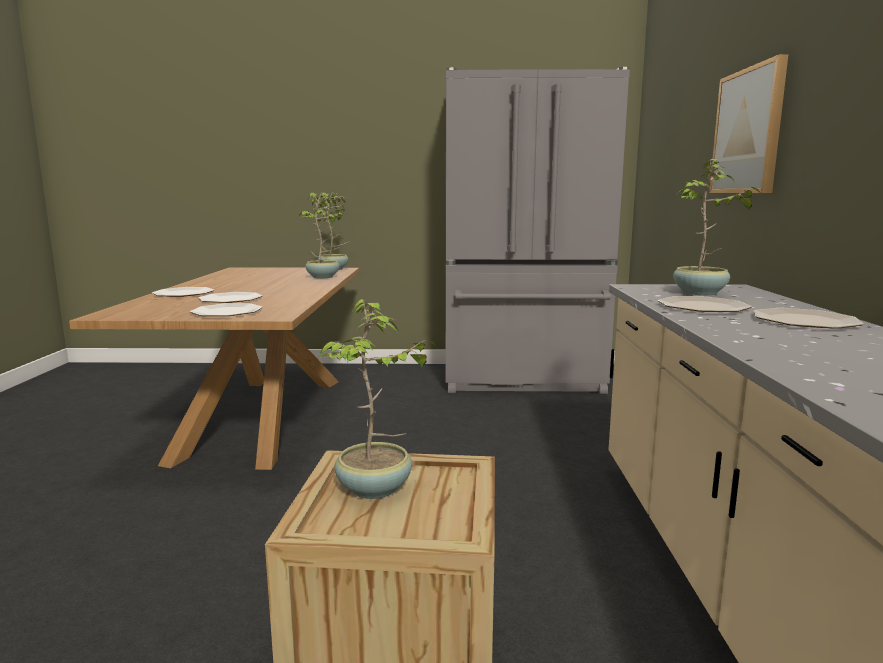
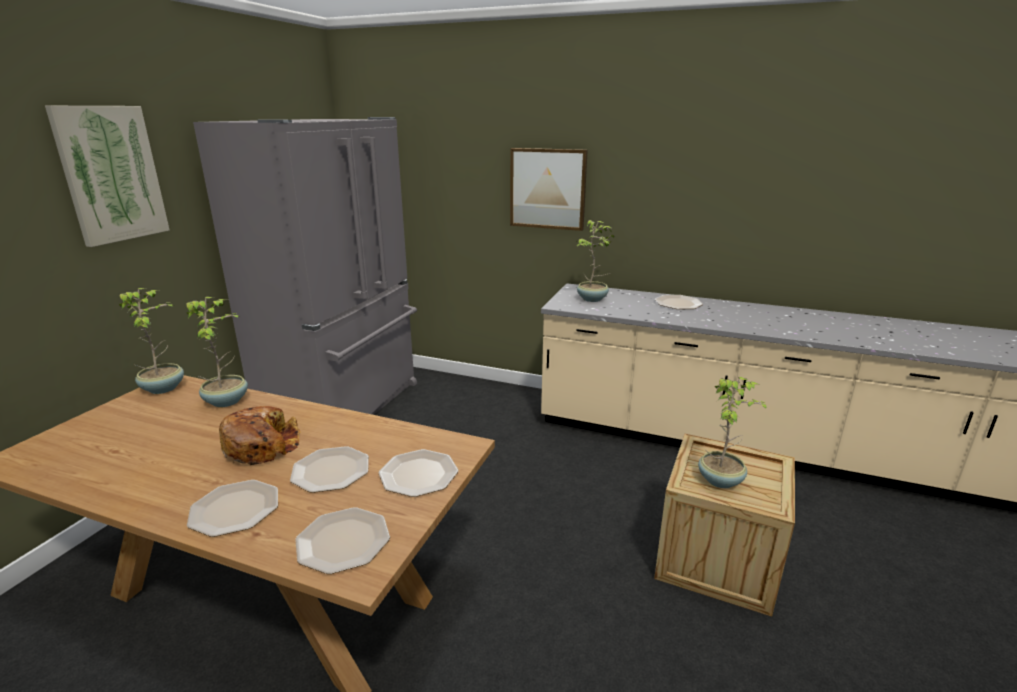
camera: 70 degrees left, 10 degrees up
plate [658,296,752,312] -> plate moved to [295,508,390,574]
none -> picture [45,106,170,247]
none -> bread [219,406,300,465]

